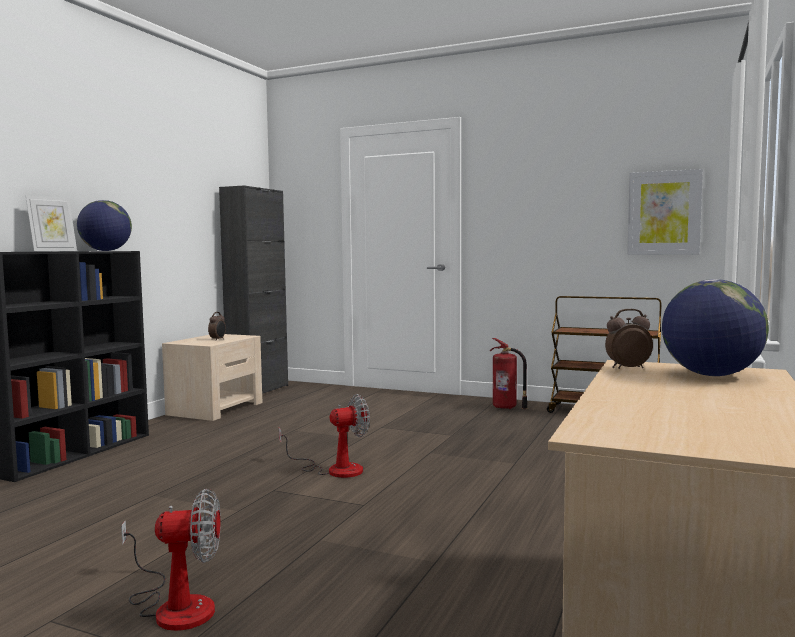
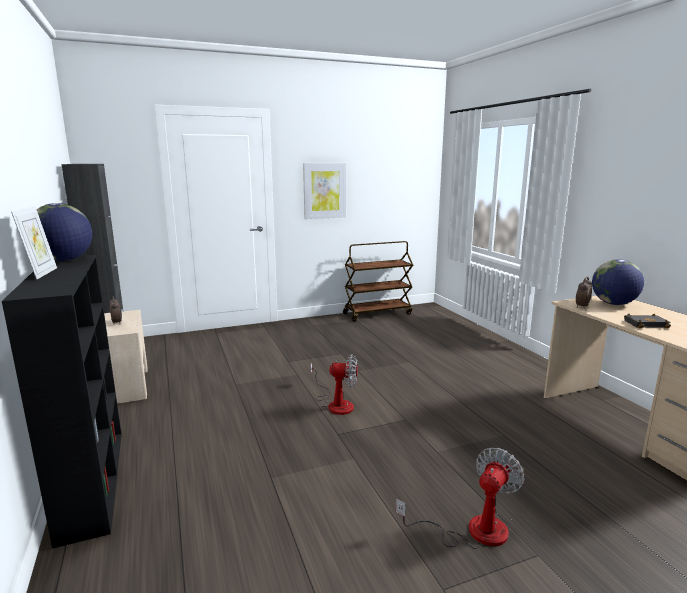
camera: 45 degrees left, 10 degrees up
fan [279,394,370,478] -> fan turned 75 degrees clockwise [311,354,358,415]
fire extinguisher [490,338,528,409] -> none
picture [627,169,703,255] -> picture moved to [303,163,346,219]
none -> black book [624,314,671,328]

